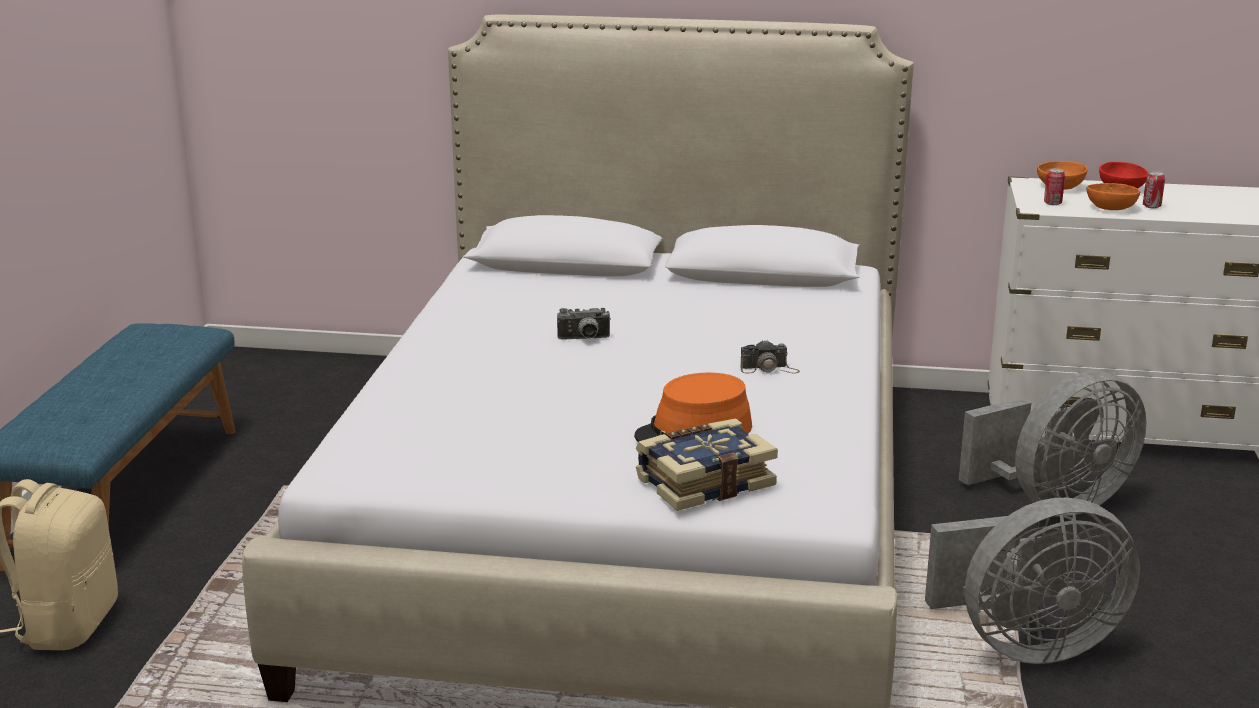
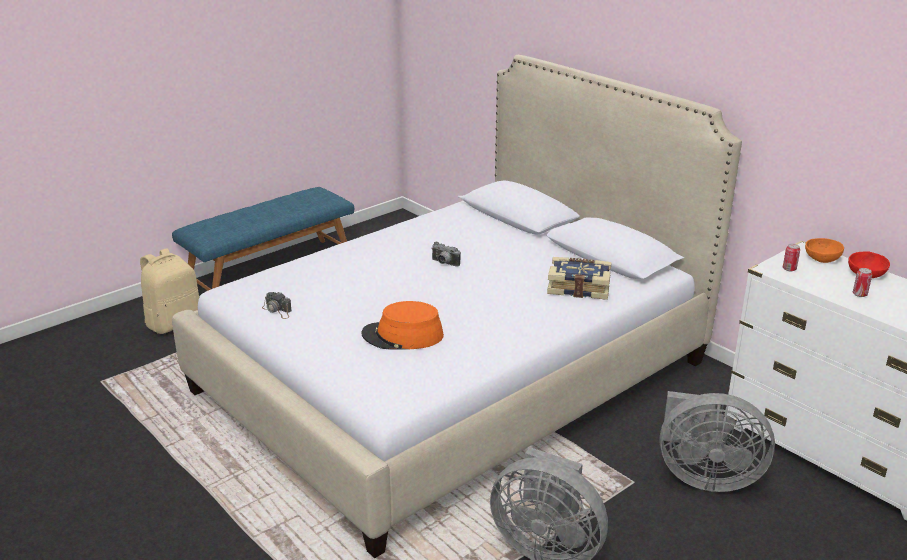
camera: 40 degrees right, 5 degrees up
book [636,418,778,511] -> book moved to [547,257,611,300]
camera [740,340,800,374] -> camera moved to [262,292,292,319]
orange bowl [1087,183,1140,210] -> none

